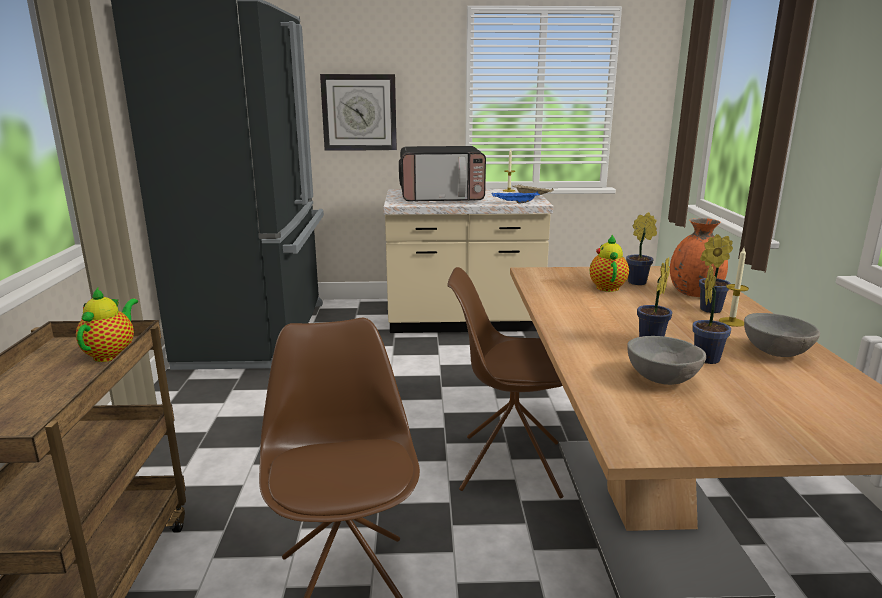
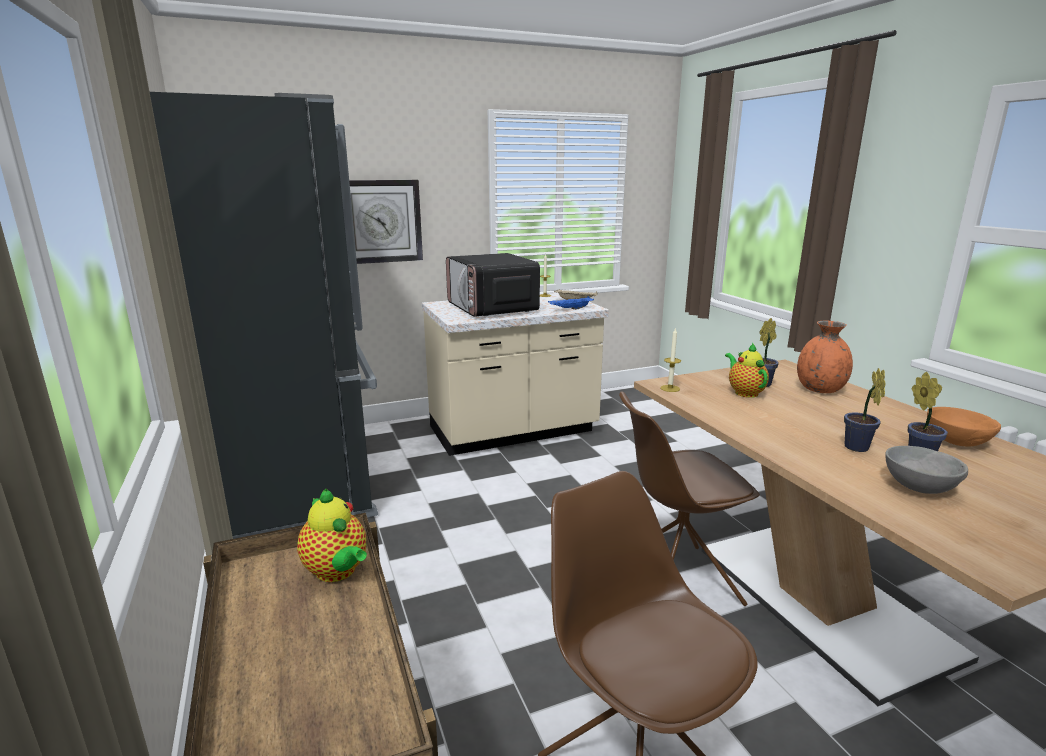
camera: 20 degrees left, 0 degrees up
teapot [76,288,138,362] -> teapot turned 150 degrees clockwise [297,489,367,582]
microwave [399,146,486,201] -> microwave turned 90 degrees clockwise [446,253,540,317]
potted plant [699,234,733,313] -> none
candle [719,248,749,327] -> candle moved to [660,327,681,392]
grey bowl [744,313,820,357] -> orange bowl [927,407,1001,446]

